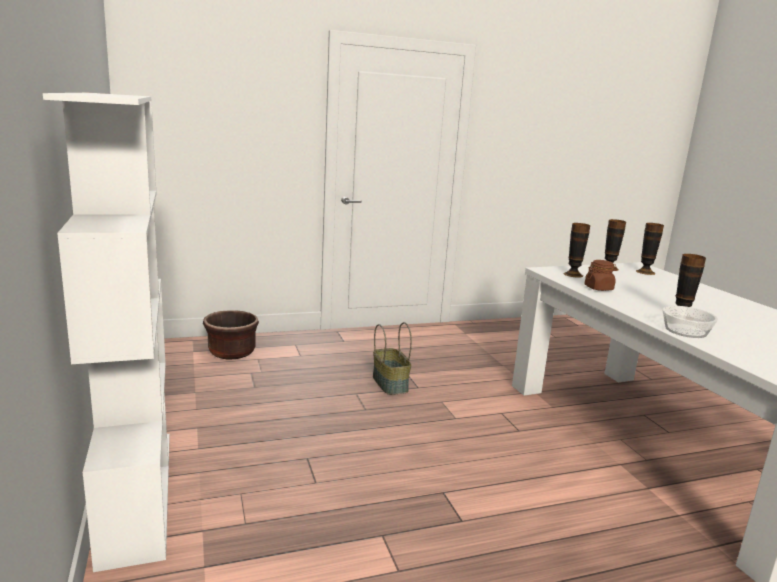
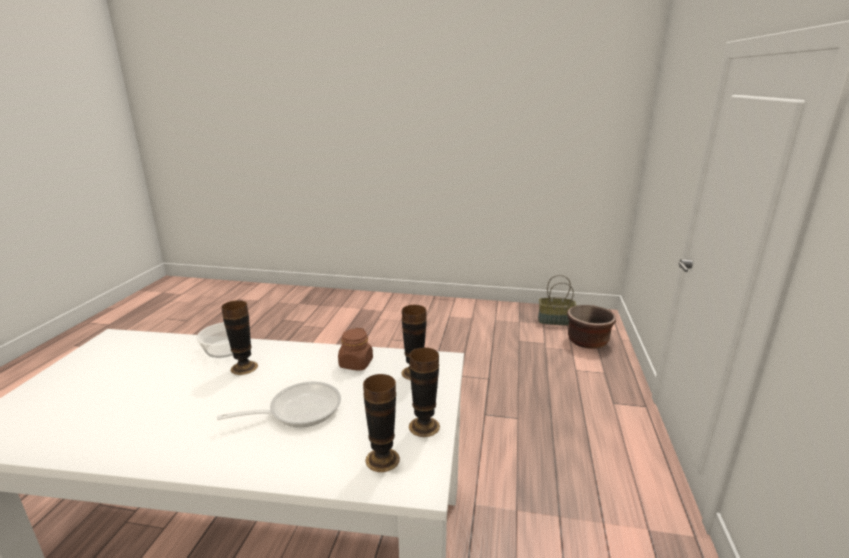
camera: 120 degrees right, 5 degrees up
white bookcase [43,93,170,572] -> none
basket [373,322,412,395] -> basket moved to [538,275,577,326]
none -> frying pan [217,381,341,427]

